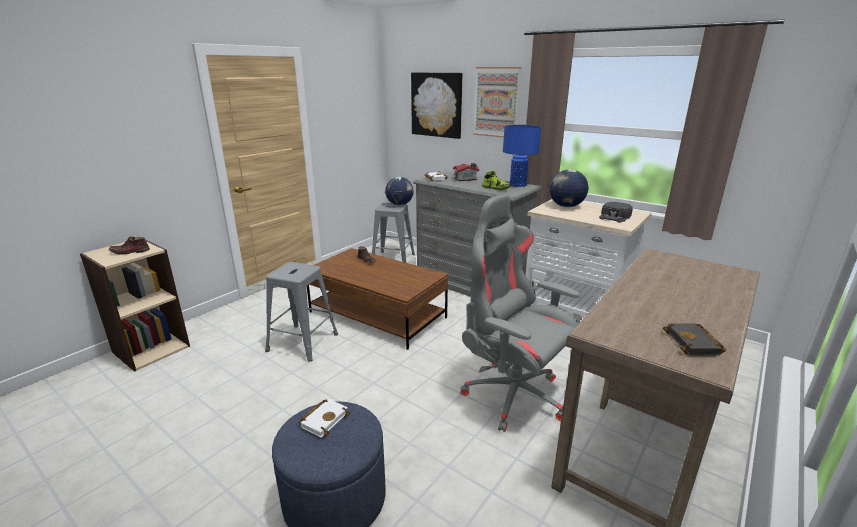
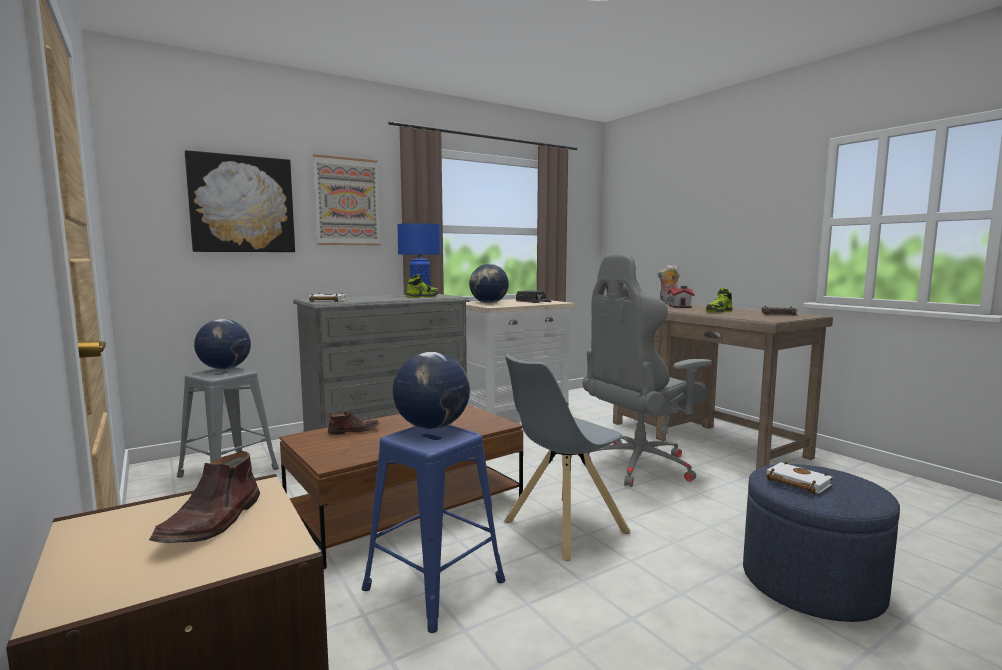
camera: 70 degrees left, 15 degrees down
grey stool [265,262,338,362] -> blue stool [362,425,505,633]
toy house [453,163,479,181] -> toy house moved to [667,286,695,308]
none -> globe [393,352,470,429]
none -> grey chair [504,355,630,561]
none -> plush toy [658,265,680,304]
none -> shoe [706,288,732,313]

